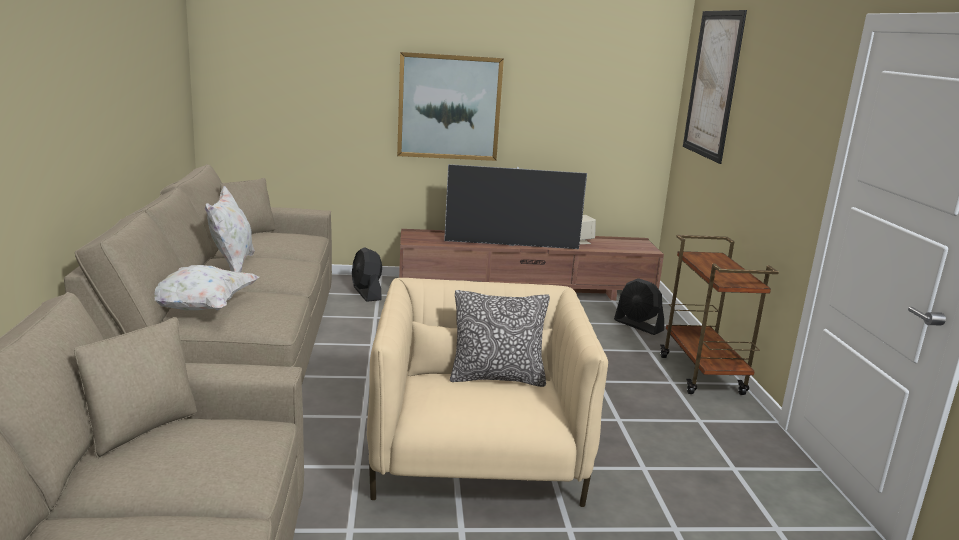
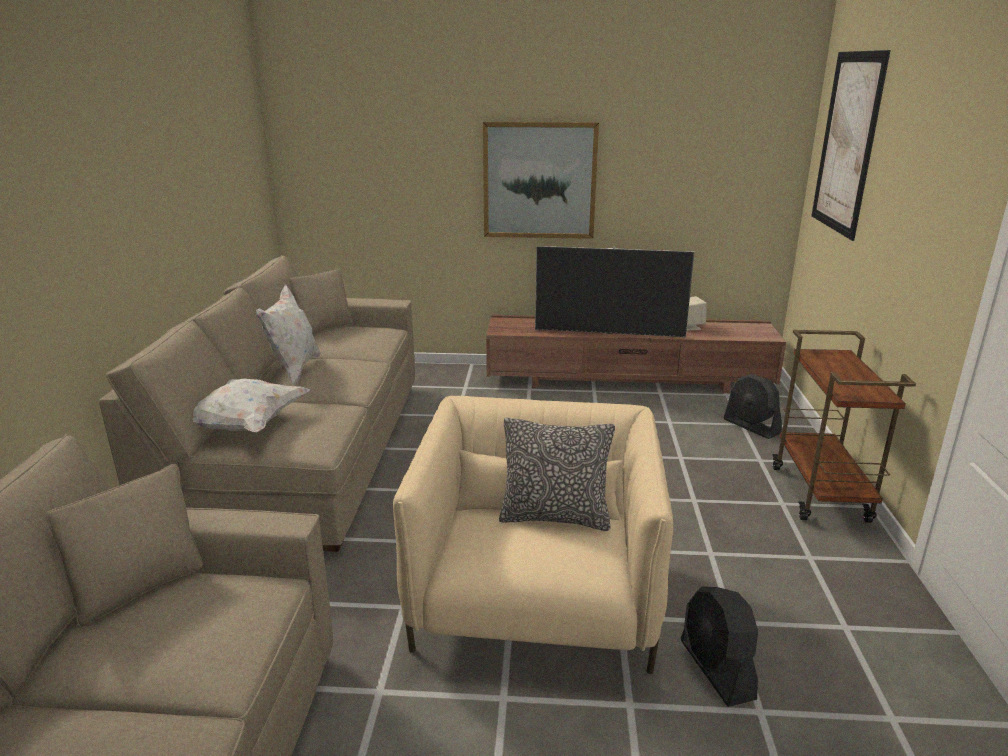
camera: 10 degrees right, 5 degrees up
black fan [352,247,382,302] -> black fan moved to [681,586,758,707]

